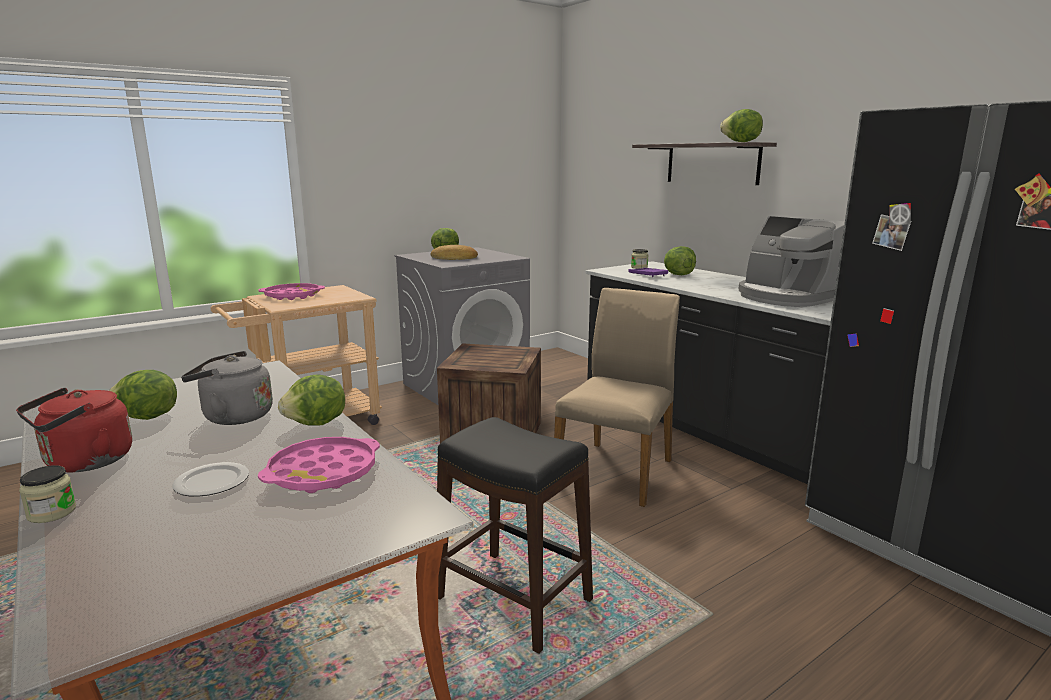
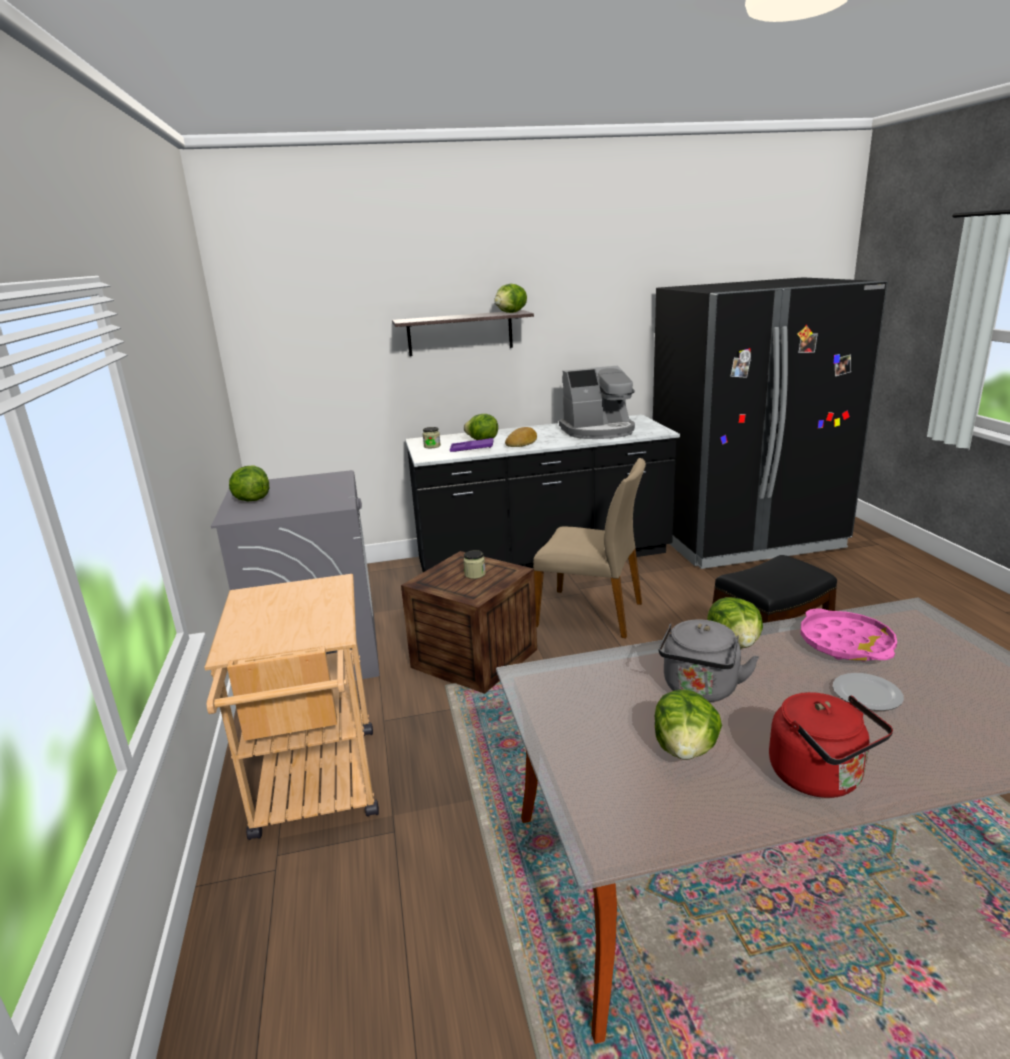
camera: 65 degrees left, 5 degrees up
jar [19,465,76,523] -> jar moved to [463,550,486,579]
pink tray [258,283,325,300] -> none
bread [431,245,478,260] -> bread moved to [505,427,537,447]
beige chair [554,288,680,507] -> beige chair turned 150 degrees clockwise [533,458,646,638]

